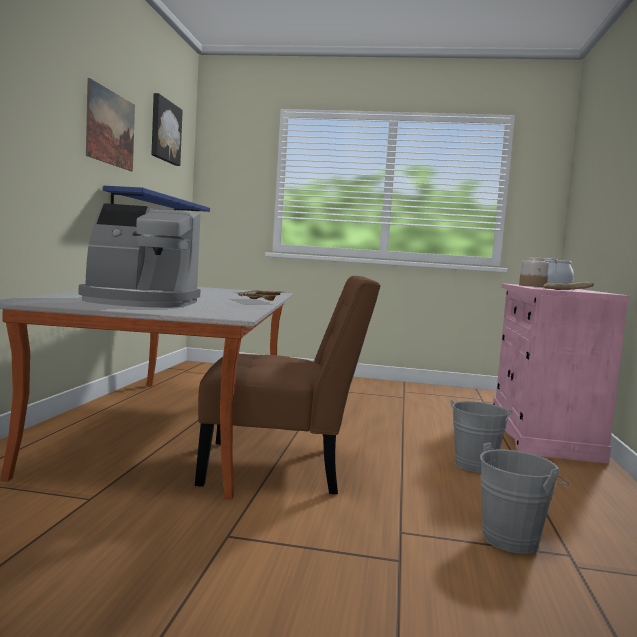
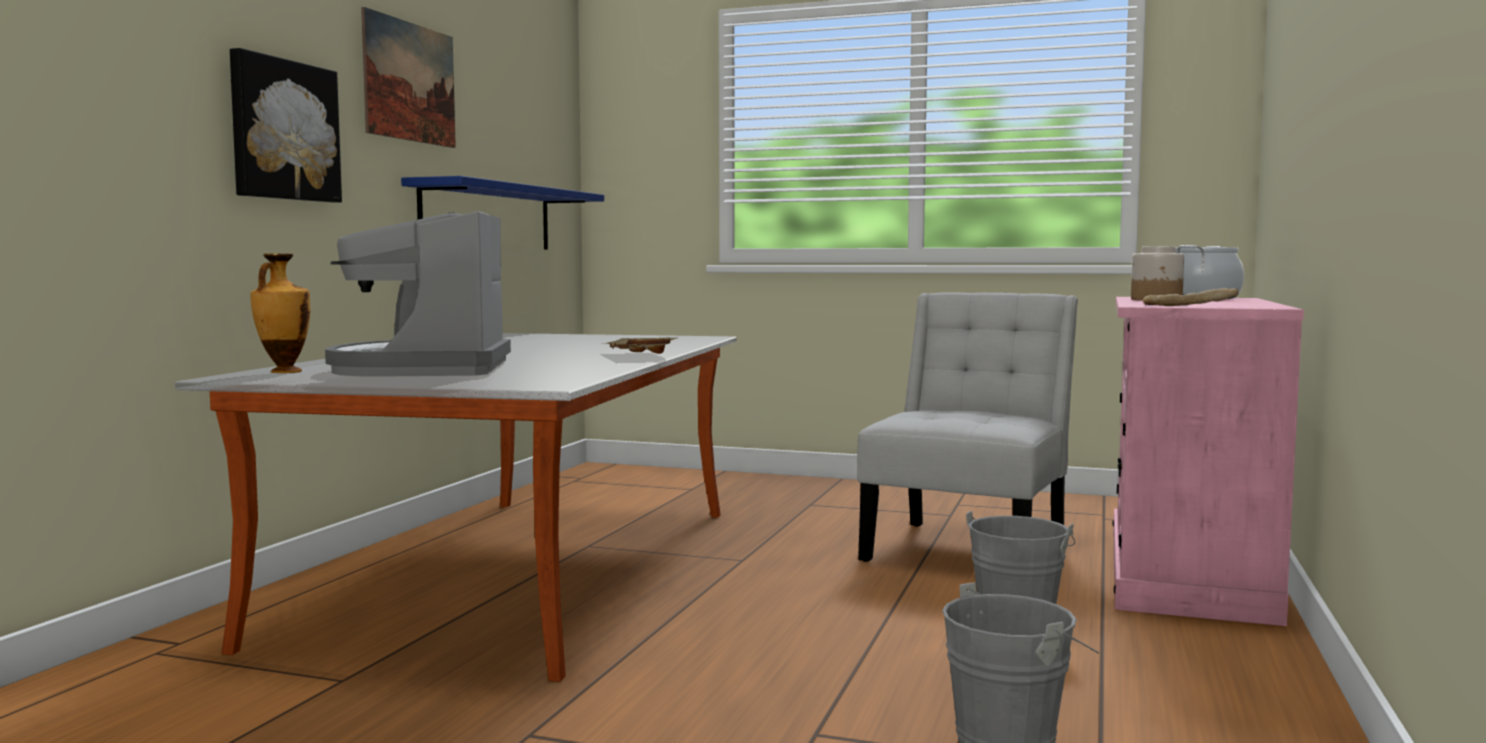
camera: 10 degrees right, 0 degrees up
coffee machine [78,203,201,308] -> coffee machine turned 75 degrees clockwise [325,211,511,377]
picture [152,93,183,166] -> picture moved to [230,48,342,203]
brown chair [195,276,381,494] -> none
none -> vase [250,253,310,373]
none -> white chair [857,292,1078,562]

